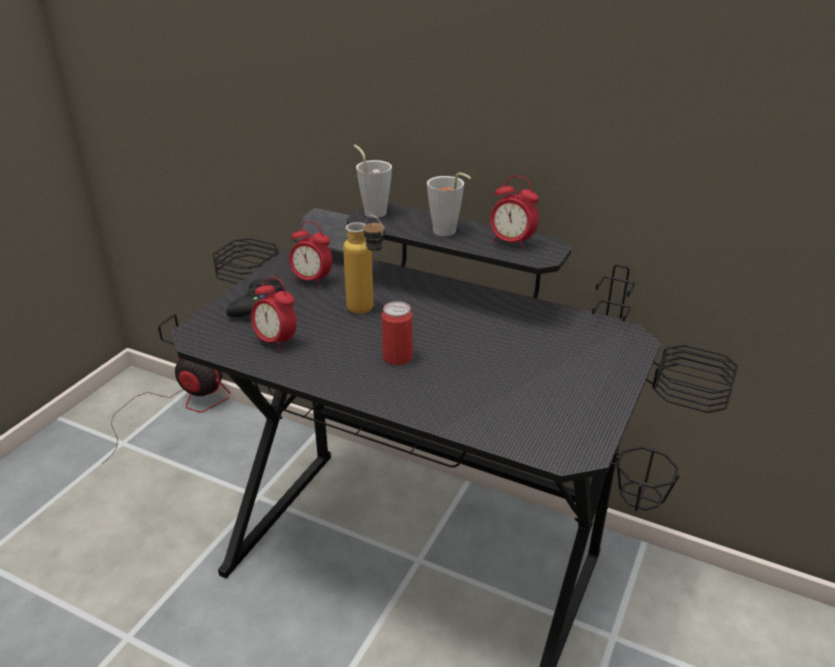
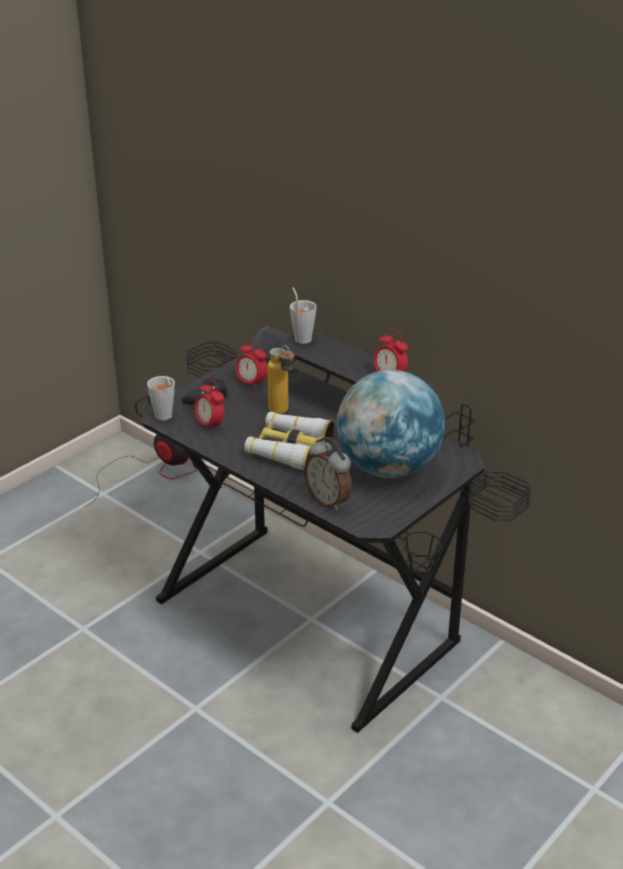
camera: 15 degrees right, 0 degrees up
can [382,301,413,365] -> binoculars [244,412,334,470]
grey cup [427,173,471,236] -> grey cup moved to [147,376,175,420]
none -> alarm clock [304,437,352,511]
none -> globe [337,370,445,478]

